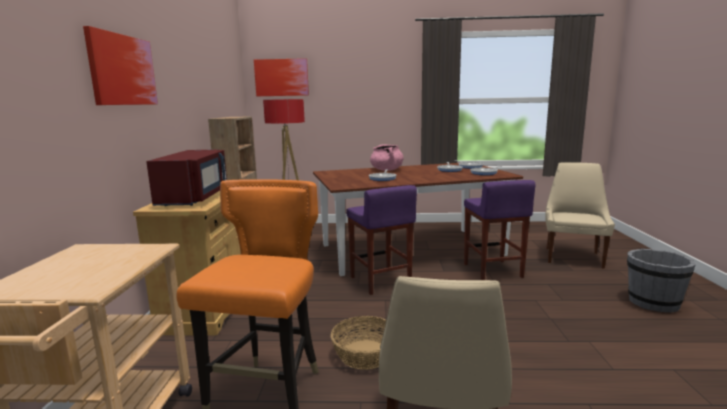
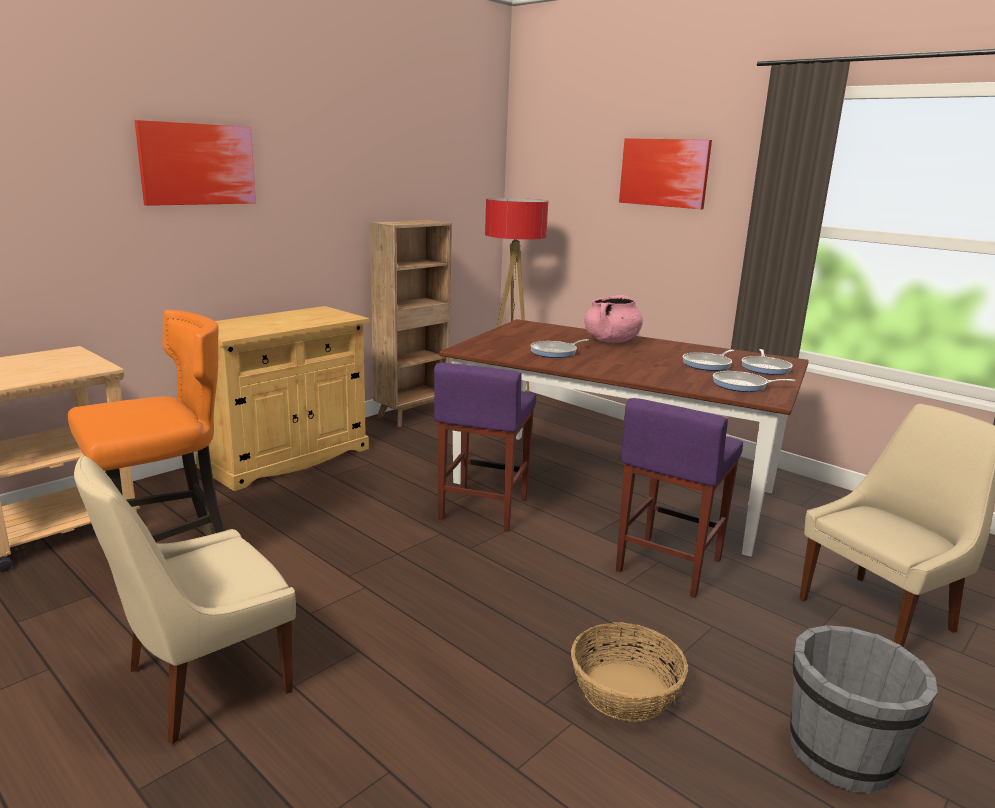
camera: 40 degrees right, 5 degrees up
red microwave [146,149,227,206] -> none
picture [254,58,309,96] -> picture moved to [619,138,712,209]
basket [331,316,386,370] -> basket moved to [571,622,688,722]

